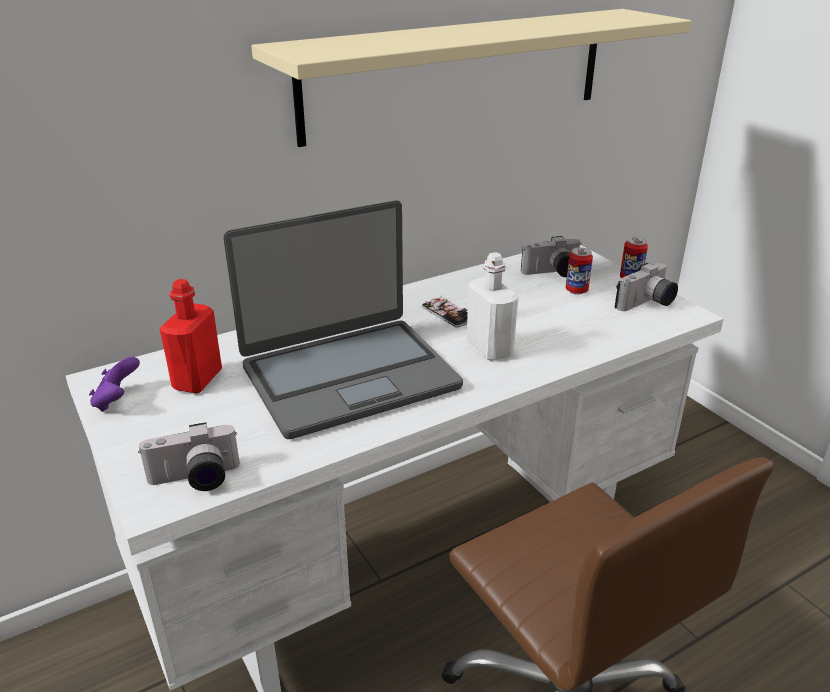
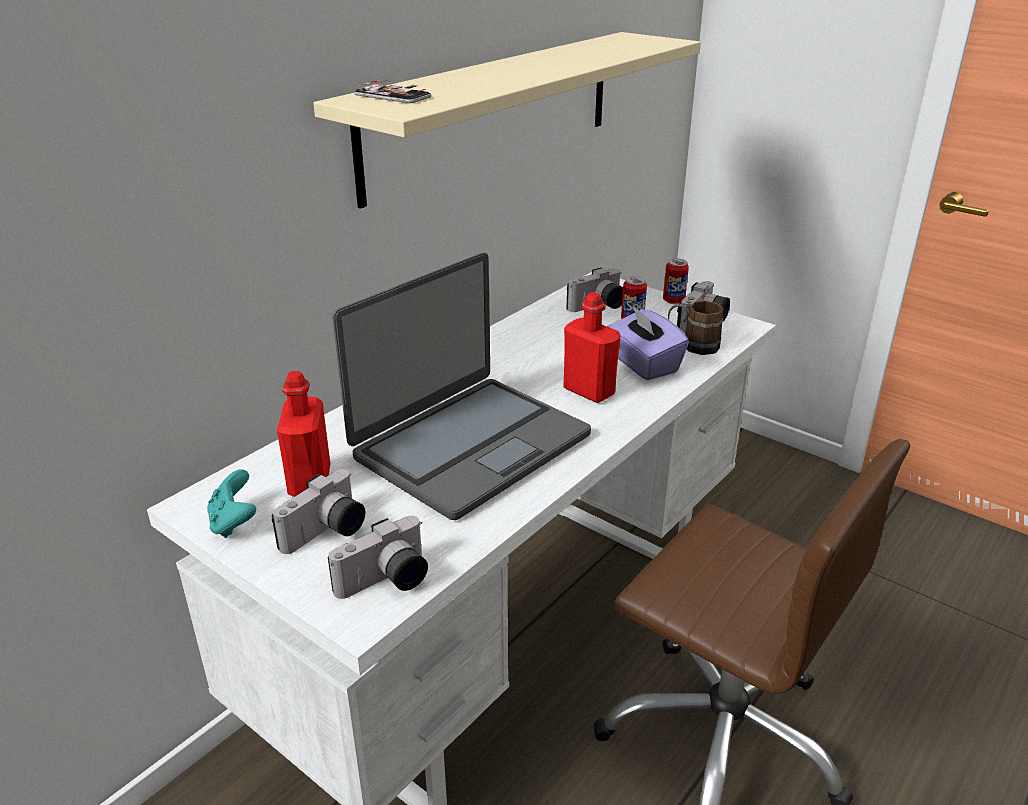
camera: 20 degrees left, 0 degrees up
purple game controller [89,357,140,412] -> turquoise game controller [207,469,256,538]
phone [422,296,468,328] -> phone moved to [354,80,431,103]
white bottle [467,252,519,361] -> red bottle [563,292,621,403]
none -> camera [272,469,365,554]
none -> purple tissue box [607,306,689,380]
none -> brown mug [668,301,723,355]

